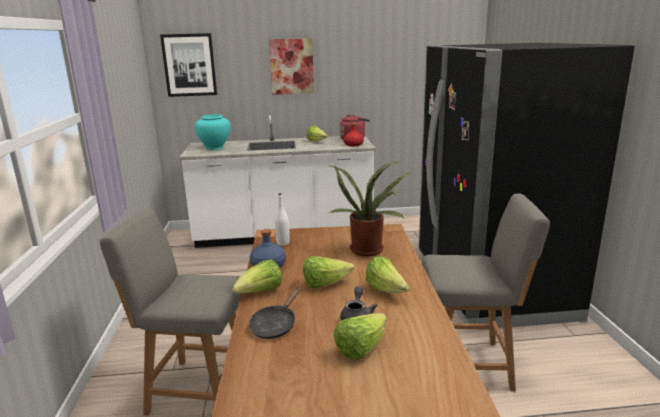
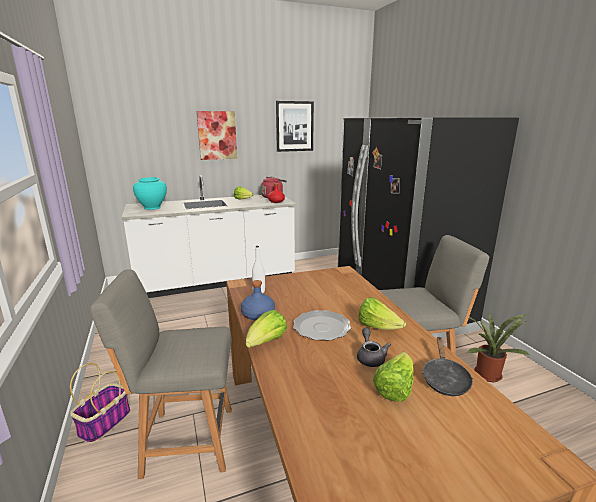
camera: 15 degrees left, 0 degrees up
picture [160,33,217,97] -> picture moved to [276,101,314,152]
black frying pan [249,287,301,339] -> black frying pan moved to [422,336,473,396]
lettuce [303,256,354,288] -> plate [293,310,351,341]
potted plant [327,161,411,256] -> potted plant moved to [467,313,531,382]
none -> basket [70,363,130,443]

